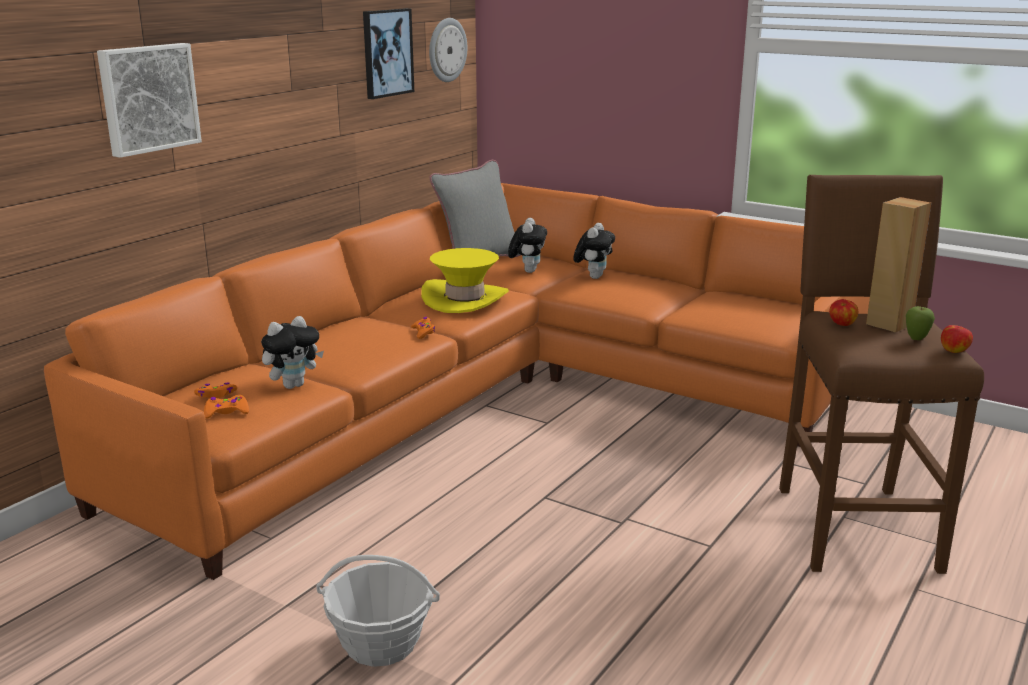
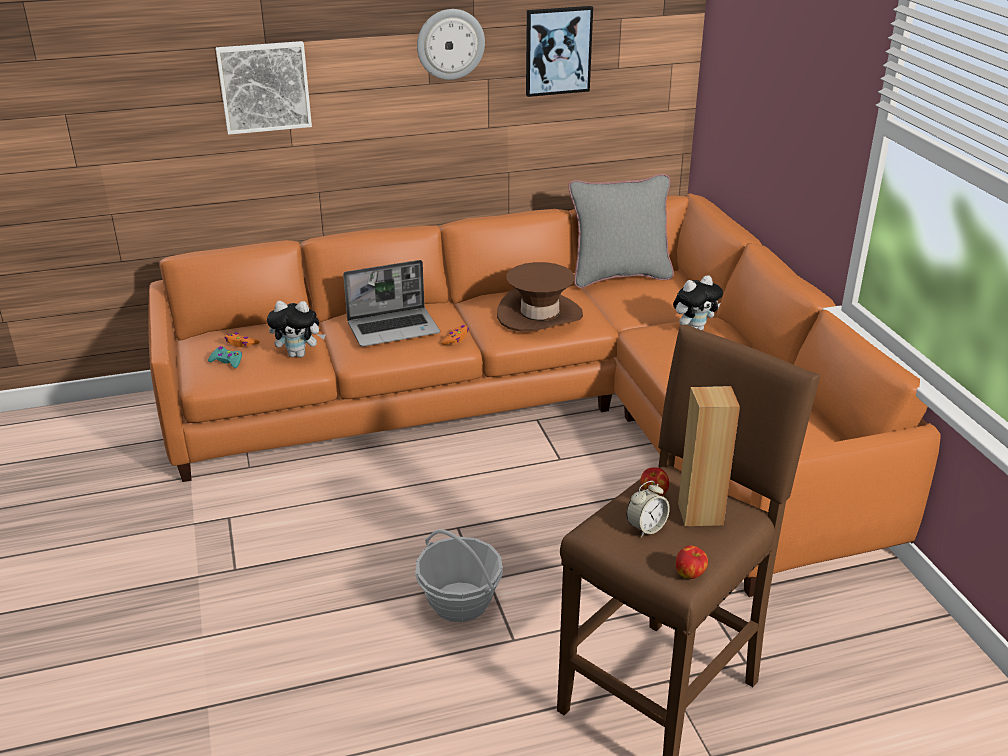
camera: 40 degrees right, 10 degrees up
orange game controller [204,395,249,418] -> turquoise game controller [208,346,242,368]
basket [316,555,440,667] -> basket moved to [415,529,503,622]
yellow hat [421,248,509,313] -> brown hat [497,262,583,332]
wall clock [429,18,467,82] -> wall clock moved to [417,9,485,80]
plush toy [508,218,547,273] -> none
apple [906,306,935,340] -> none
none -> laptop [343,260,440,347]
none -> alarm clock [626,481,670,537]

